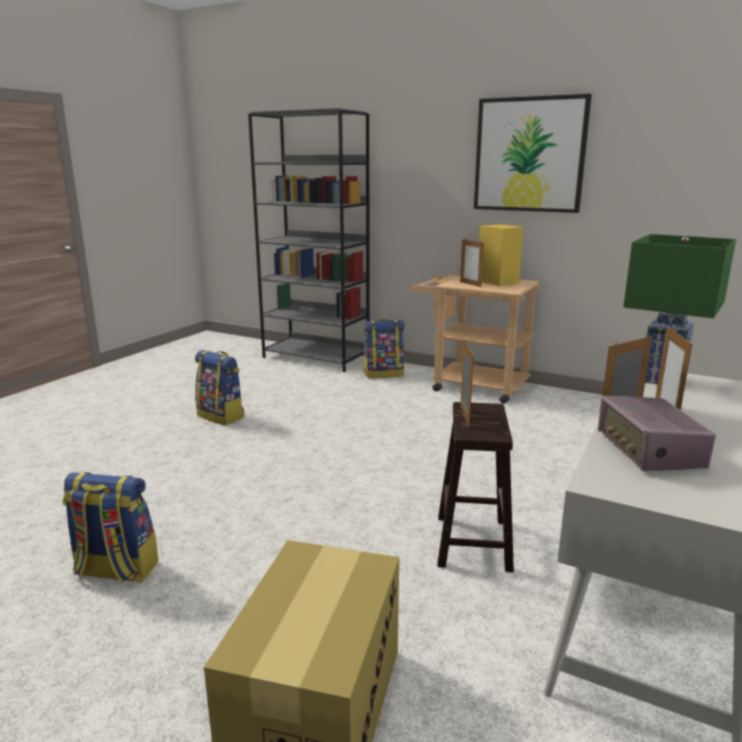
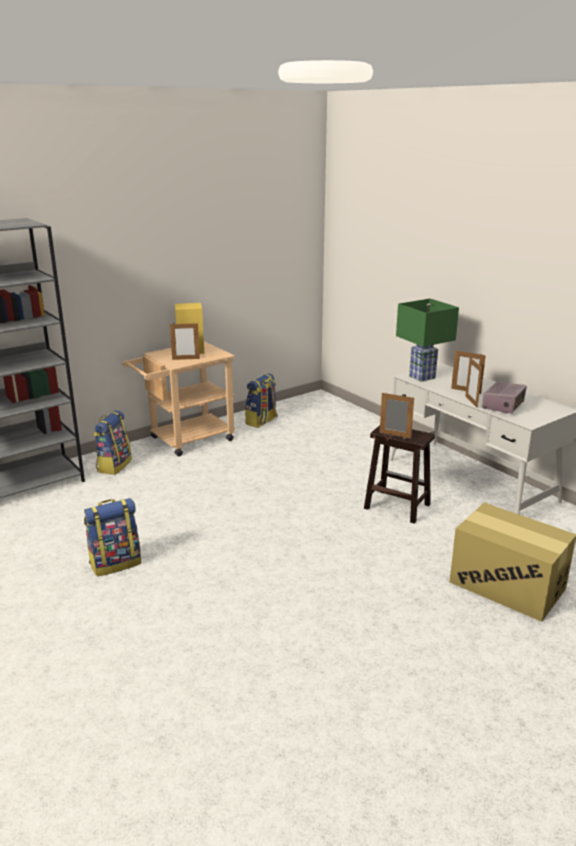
camera: 65 degrees left, 5 degrees up
backpack [63,472,158,583] -> backpack moved to [245,373,278,428]
picture [474,94,592,213] -> none
radio [598,395,716,471] -> radio turned 75 degrees counterclockwise [482,382,527,414]

